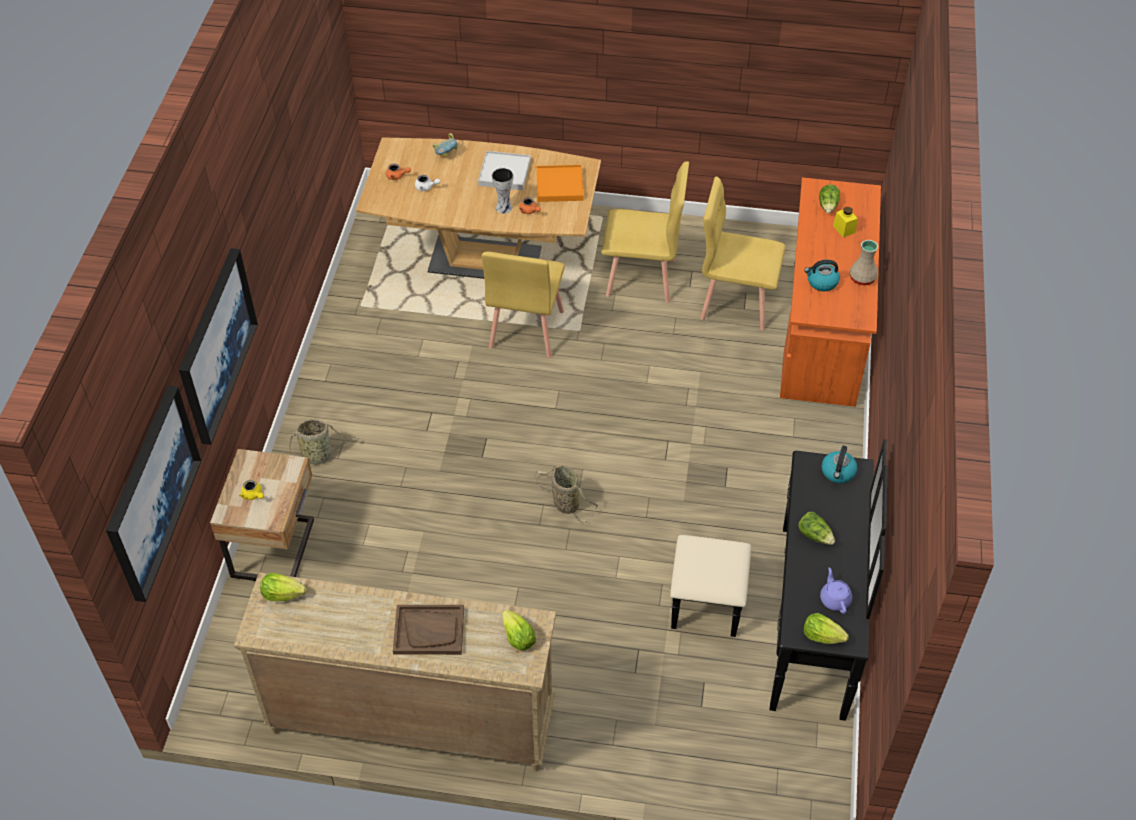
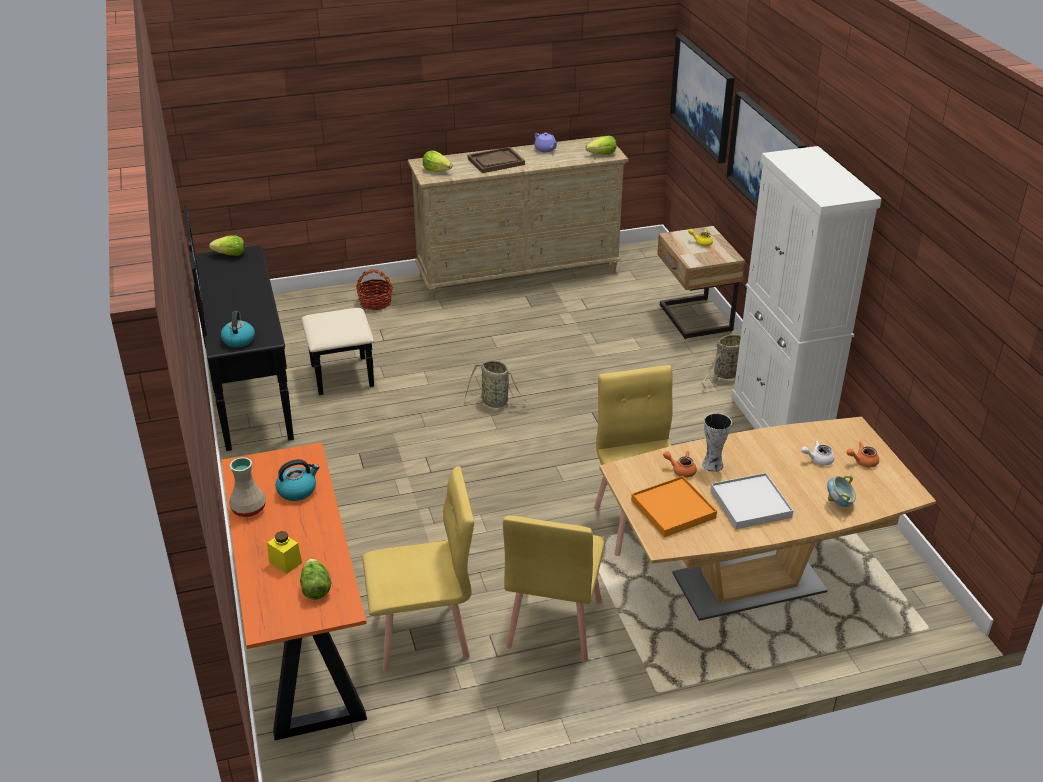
camera: 155 degrees right, 15 degrees down
yellow chair [601,161,689,303] -> yellow chair turned 60 degrees counterclockwise [503,516,605,662]
lettuce [798,512,835,545] -> none
purple teapot [820,567,852,614] -> purple teapot moved to [534,132,558,152]
none -> basket [356,269,393,310]
none -> white cabinet [731,146,882,429]

